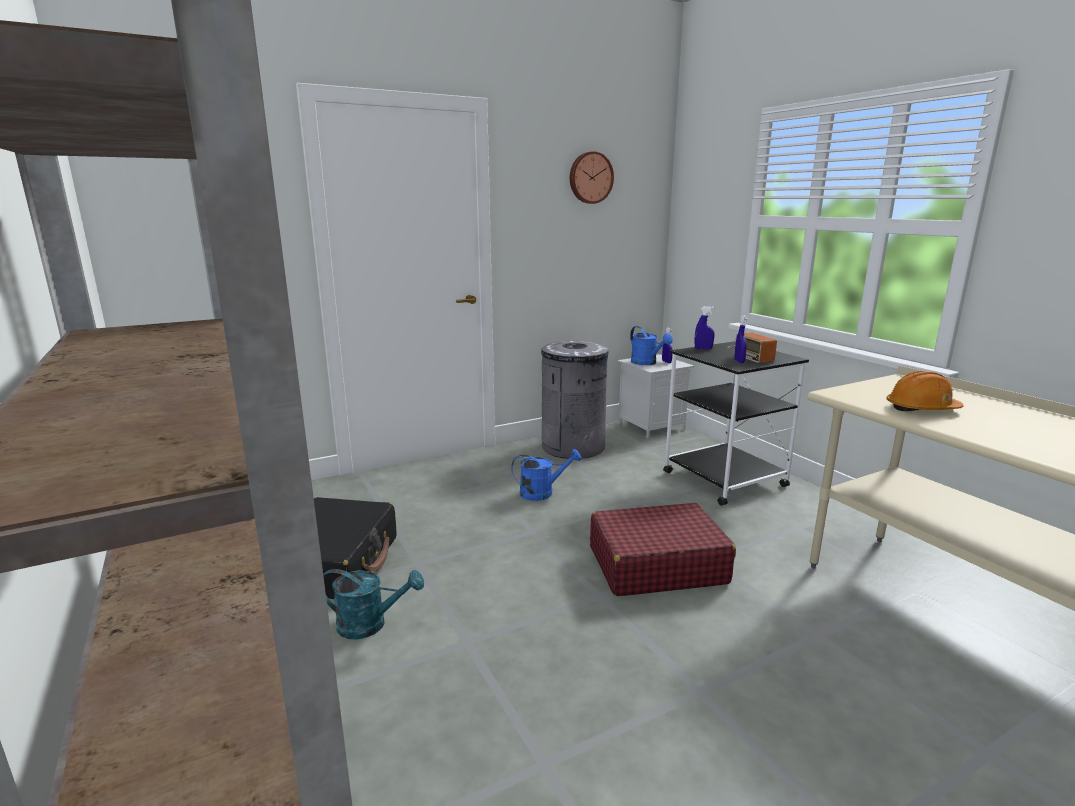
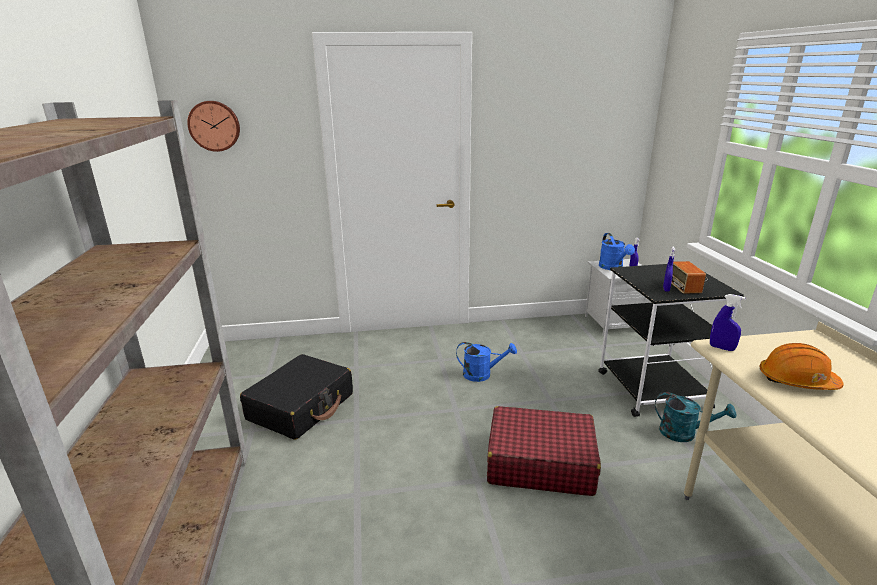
camera: 20 degrees right, 5 degrees up
turquoise watering can [323,569,424,639] -> turquoise watering can moved to [655,392,737,442]
grey trash can [541,341,608,459] -> none
wall clock [570,151,614,204] -> wall clock moved to [187,101,240,152]
blue spray bottle [694,306,715,350] -> blue spray bottle moved to [710,294,746,351]

